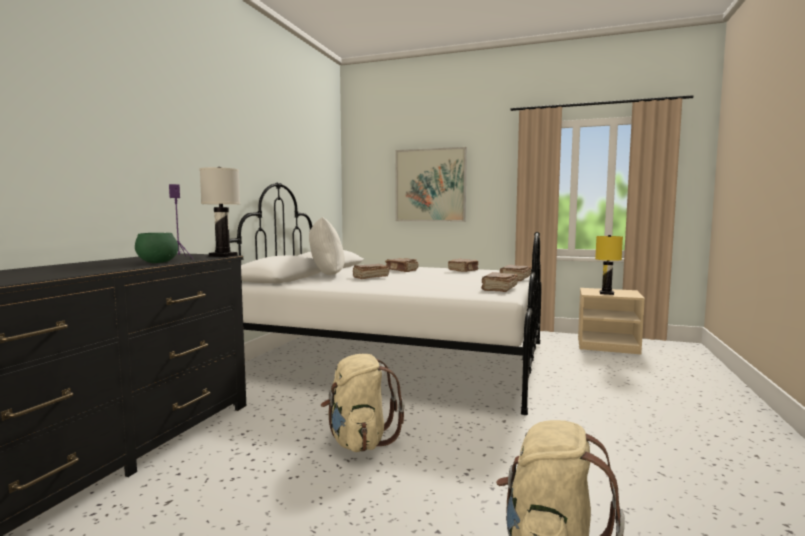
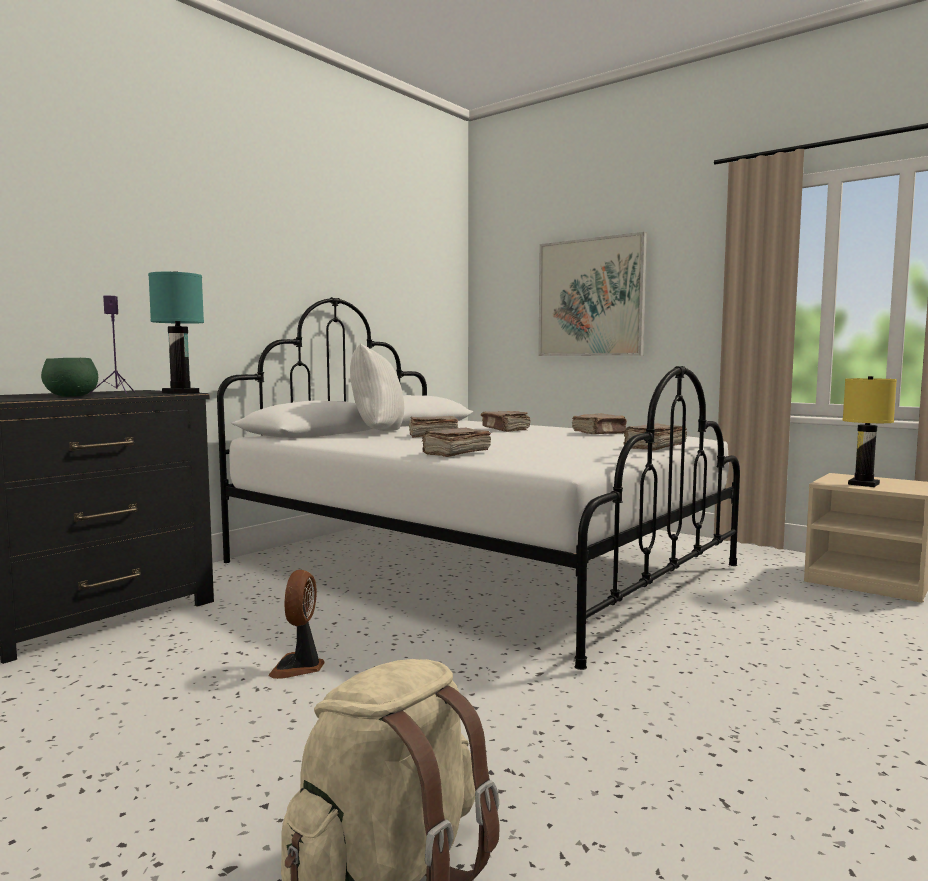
camera: 20 degrees right, 0 degrees up
white table lamp [200,167,240,257] -> turquoise table lamp [148,271,204,394]
beige backpack [321,354,405,452] -> fan [268,569,325,679]
brown book [481,272,518,292] -> brown book moved to [422,428,491,457]

